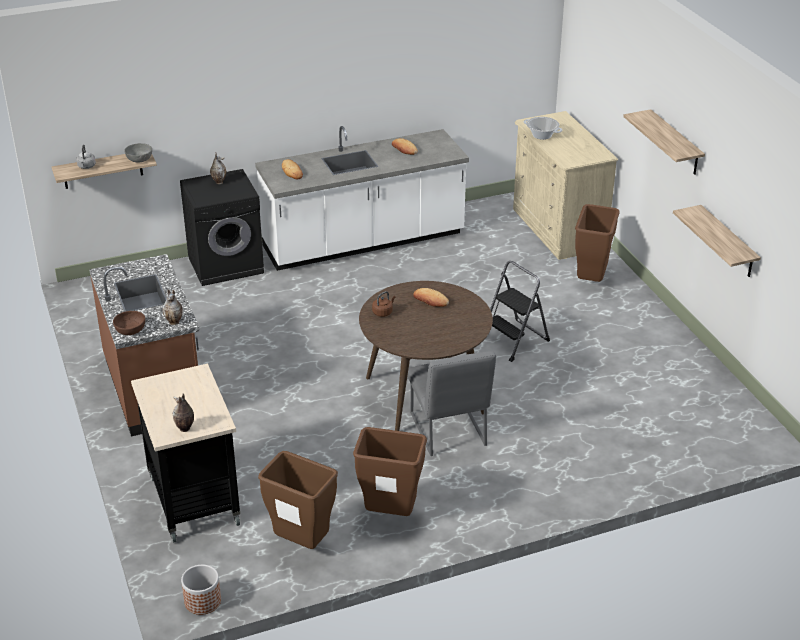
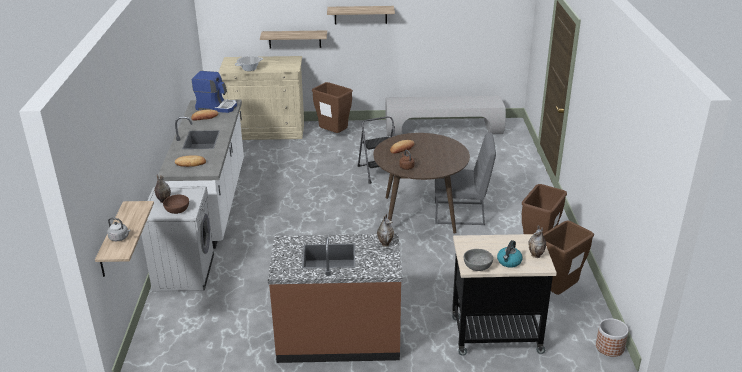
camera: 70 degrees left, 5 degrees down
brown bowl [113,311,145,335] -> brown bowl moved to [163,195,189,214]
grey bowl [124,143,152,162] -> grey bowl moved to [464,249,493,271]
black washing machine [180,169,264,286] -> white washing machine [141,186,214,291]
shelf [673,205,761,277] -> shelf moved to [260,30,327,49]
none -> coffee machine [192,71,237,113]
none -> grey bench [386,96,506,136]
none -> kettle [497,240,523,268]

